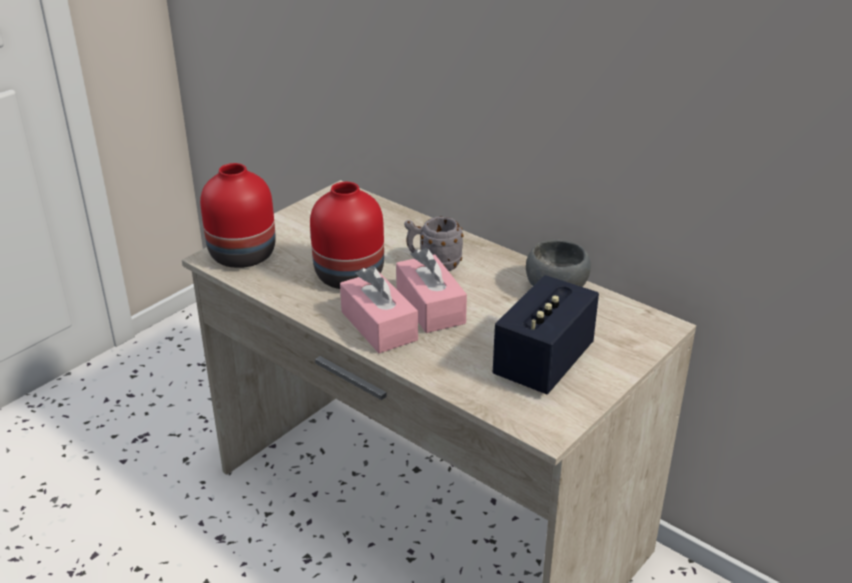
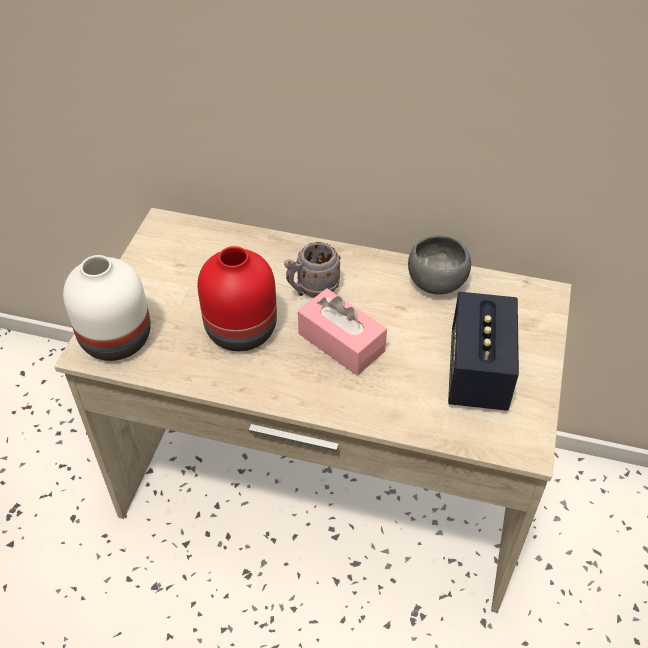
camera: 25 degrees left, 15 degrees up
red vase [200,163,276,268] -> white vase [63,255,151,361]
pink tissue box [340,266,418,354] -> none

